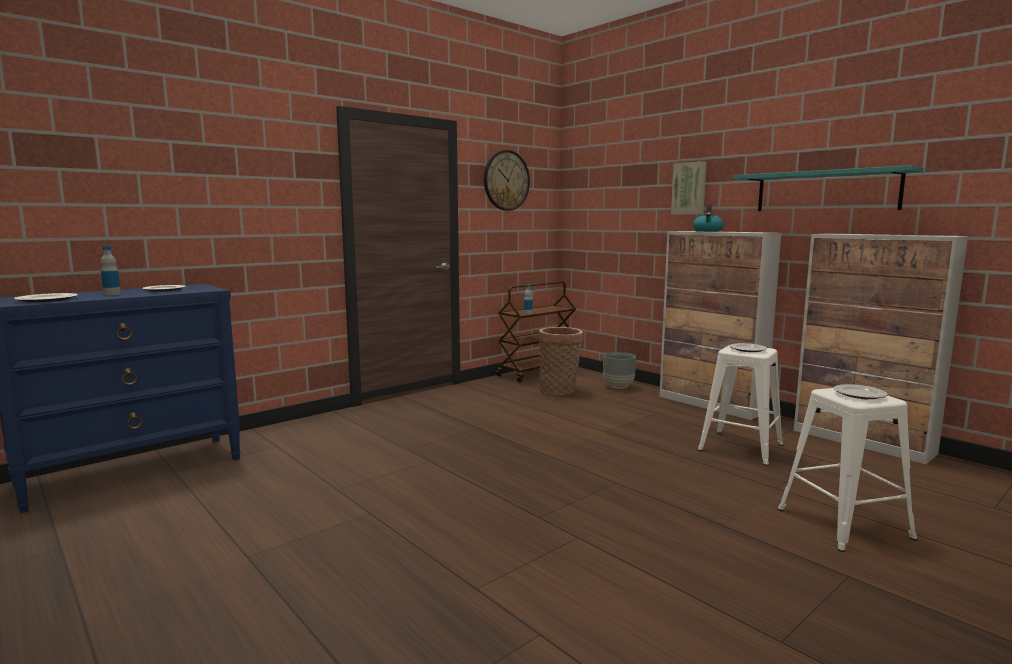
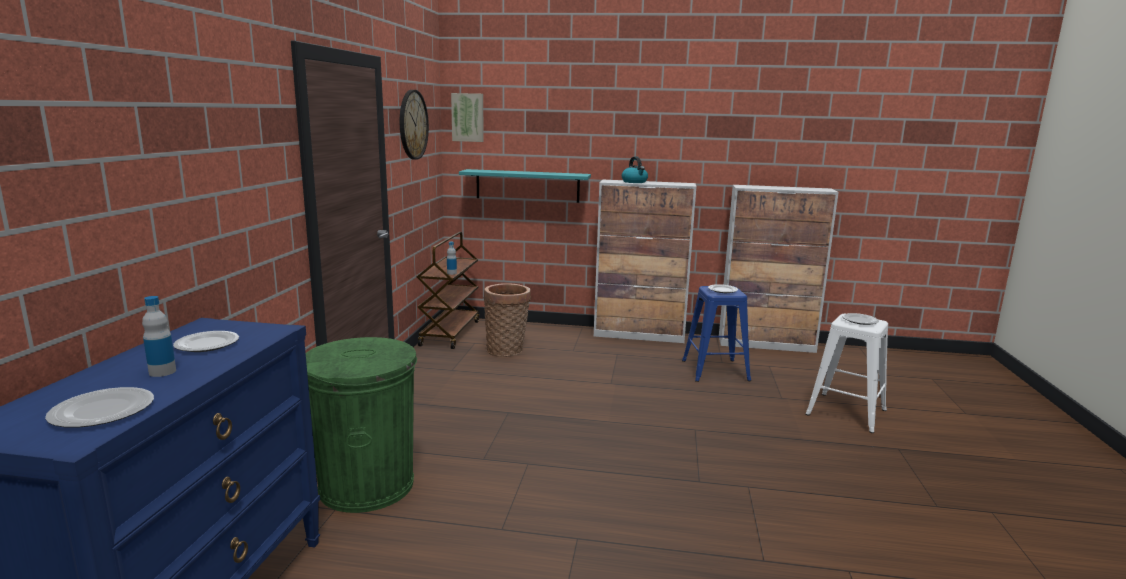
camera: 40 degrees left, 5 degrees up
grey planter [603,352,636,389] -> none
picture [671,161,707,215] -> picture moved to [451,93,484,142]
white stool [698,345,783,466] -> blue stool [682,286,751,382]
turquoise shelf [733,165,924,211] -> turquoise shelf moved to [459,169,591,203]
none -> green trash can [306,337,417,513]

